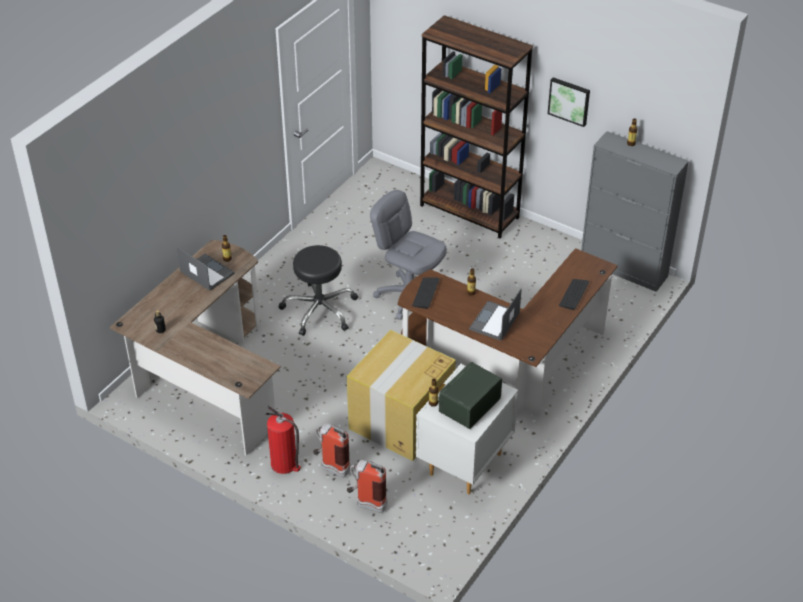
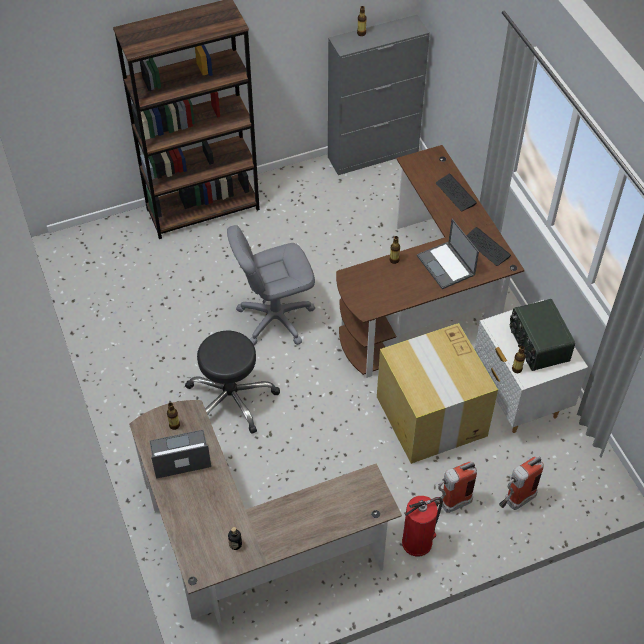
camera: 55 degrees left, 10 degrees up
keyboard [412,278,440,309] -> keyboard moved to [466,227,511,266]
picture [548,77,590,127] -> none

